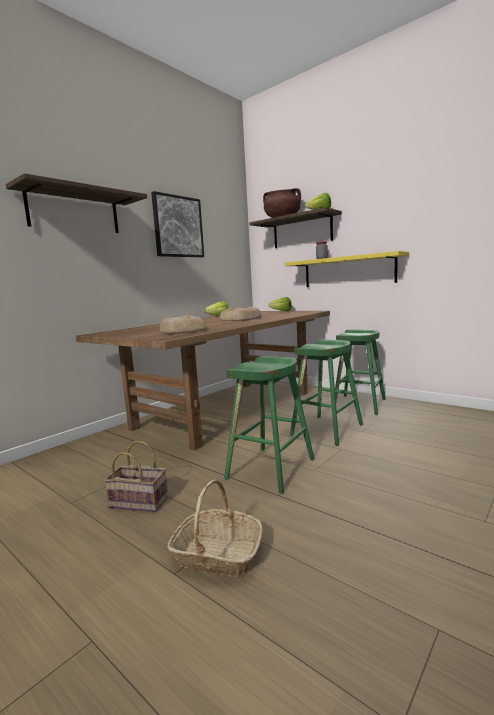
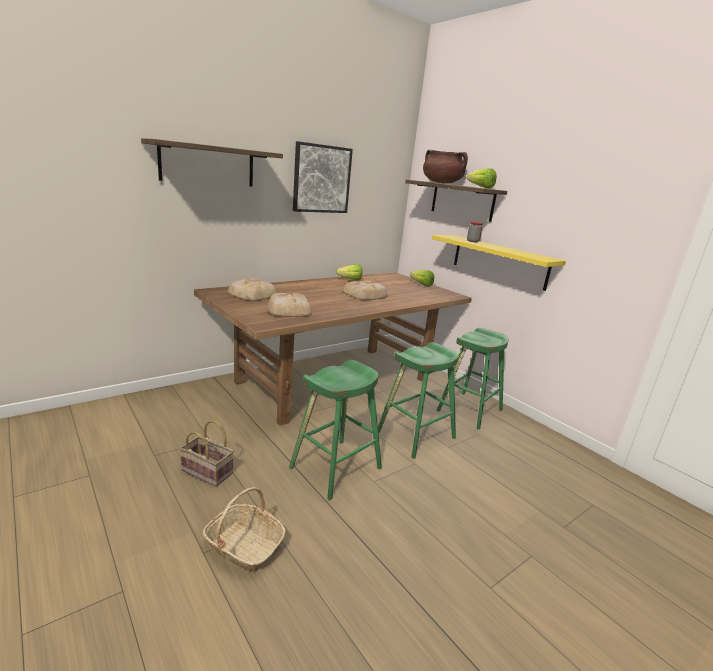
camera: 10 degrees right, 10 degrees up
none -> bread [228,278,277,301]

